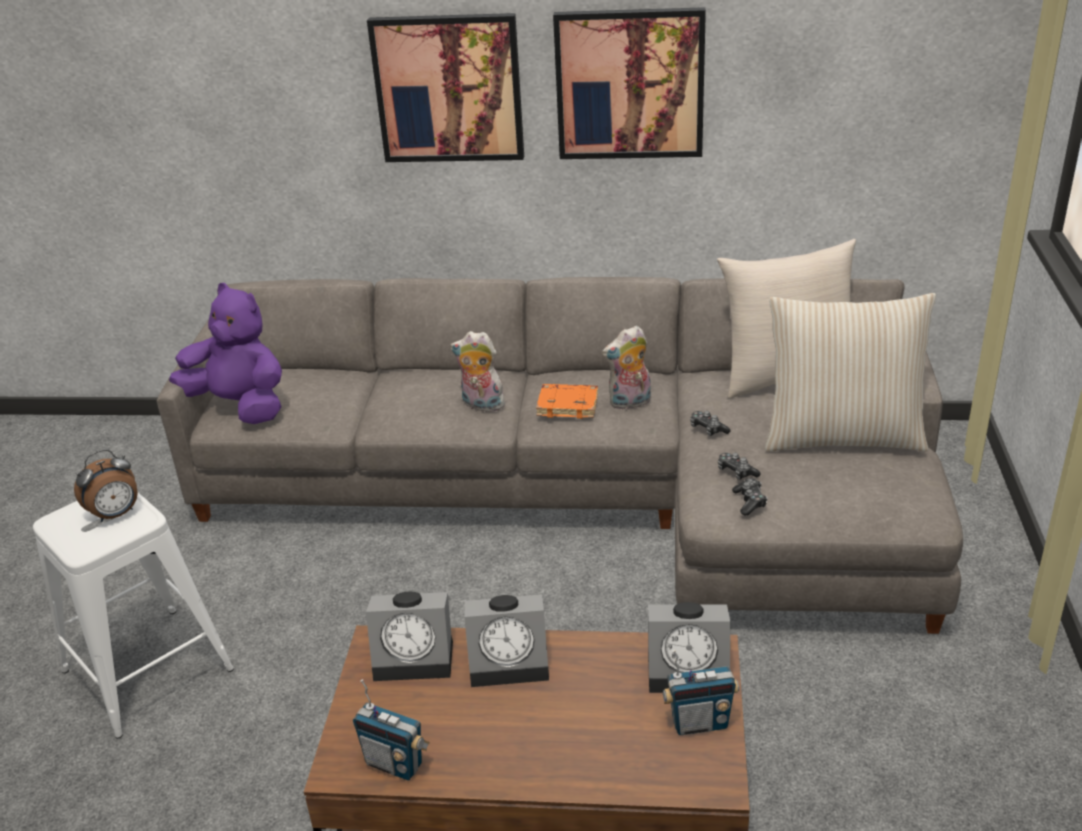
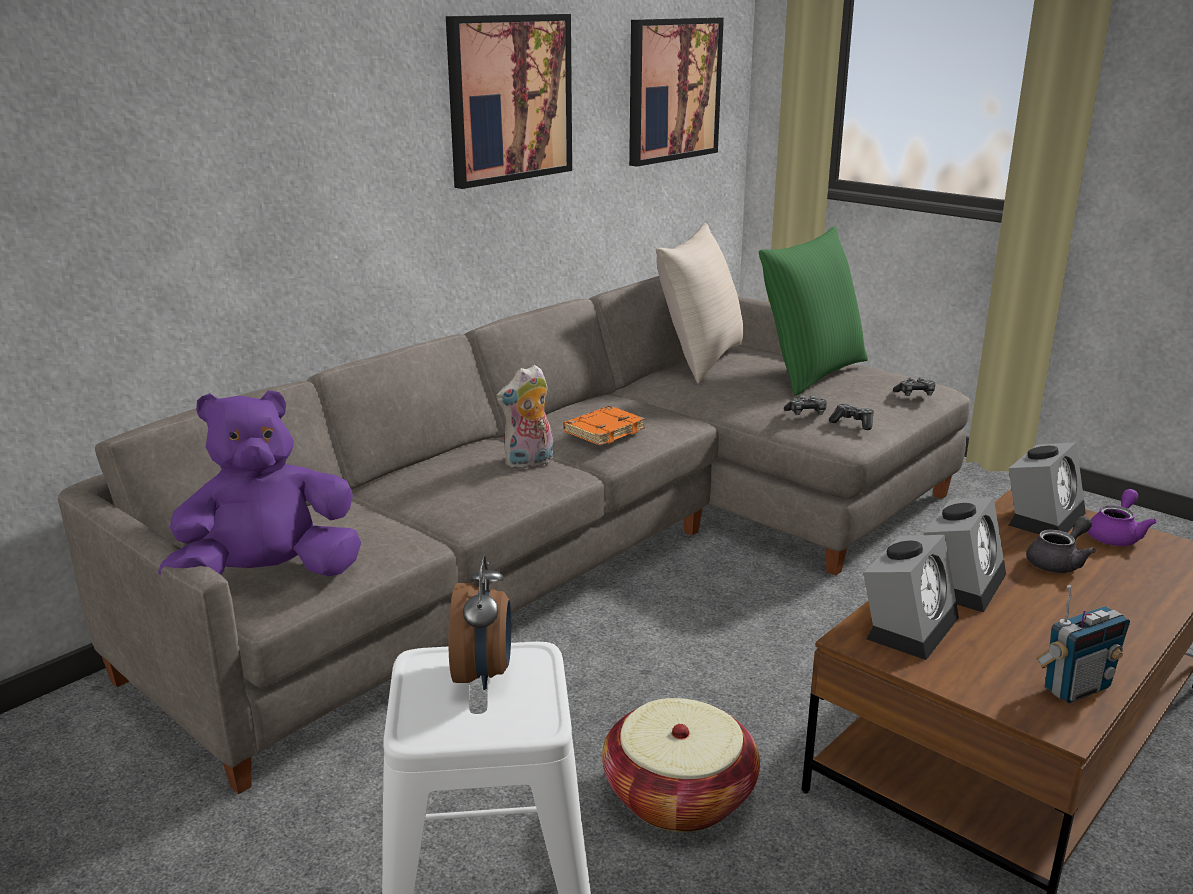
camera: 55 degrees left, 10 degrees down
picture [367,13,524,162] -> picture moved to [629,18,724,166]
plush toy [602,326,651,410] -> none
radio [663,650,739,735] -> purple teapot [1087,489,1157,546]
game controller [690,411,731,436] -> game controller moved to [893,377,935,396]
beige pillow [765,293,936,452] -> green pillow [759,226,868,396]
none -> basket [602,698,760,832]
none -> grey teapot [1026,516,1096,573]

